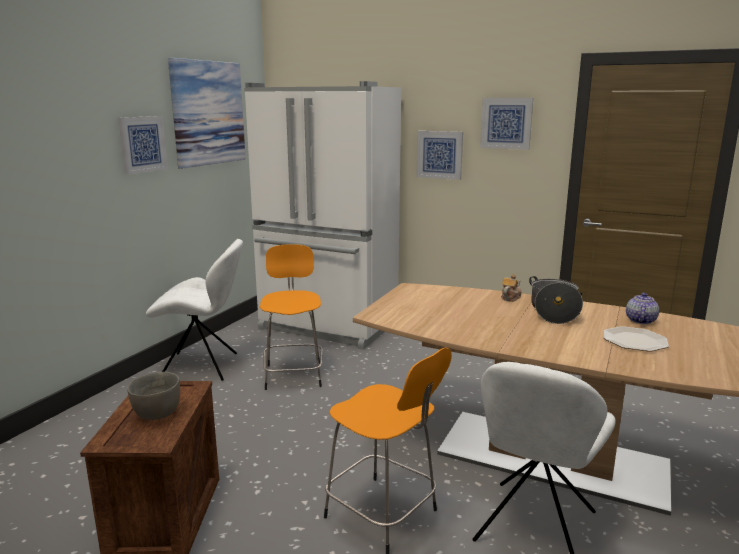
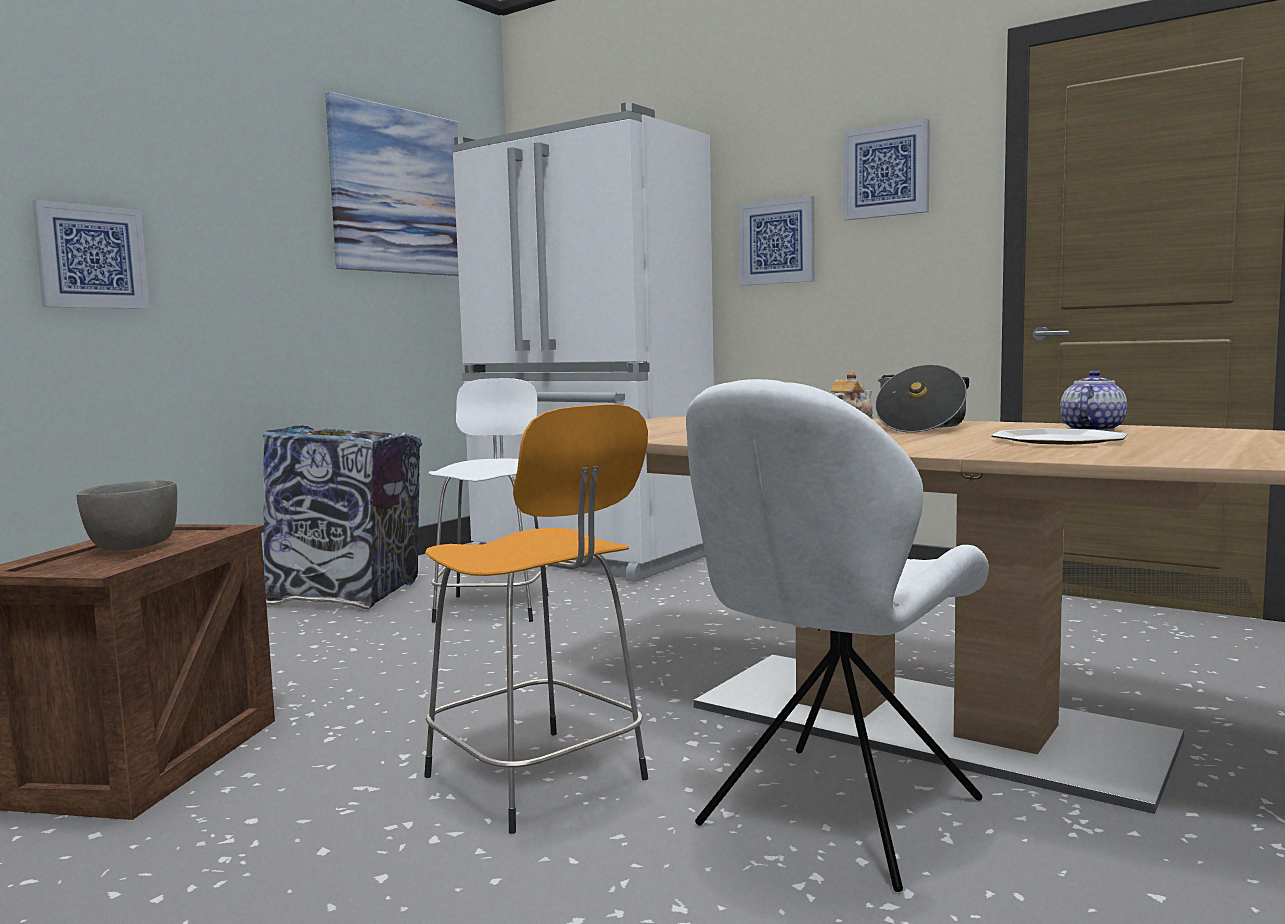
camera: 10 degrees right, 10 degrees down
picture [118,116,168,175] -> picture moved to [32,200,149,309]
white chair [146,239,243,381] -> trash can [261,426,422,609]
orange stool [260,244,323,390] -> white stool [429,378,549,623]

